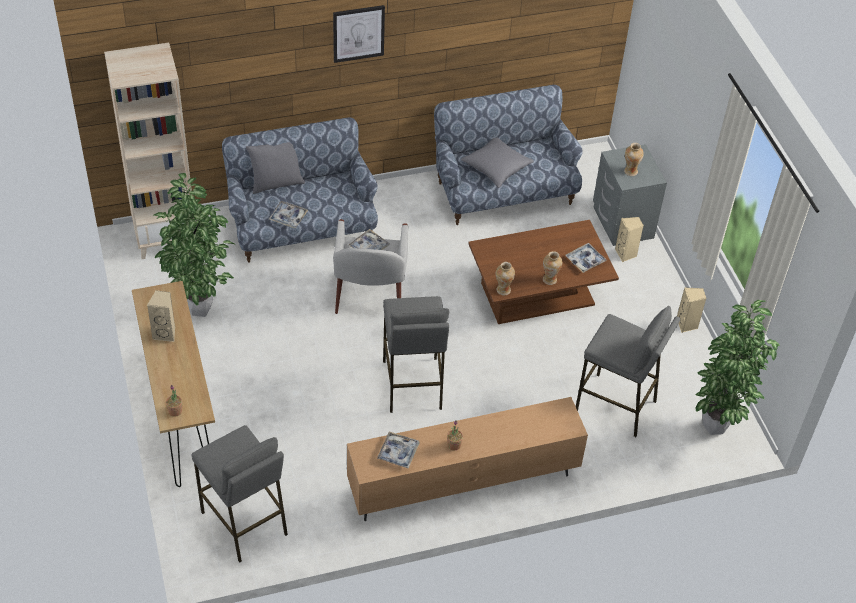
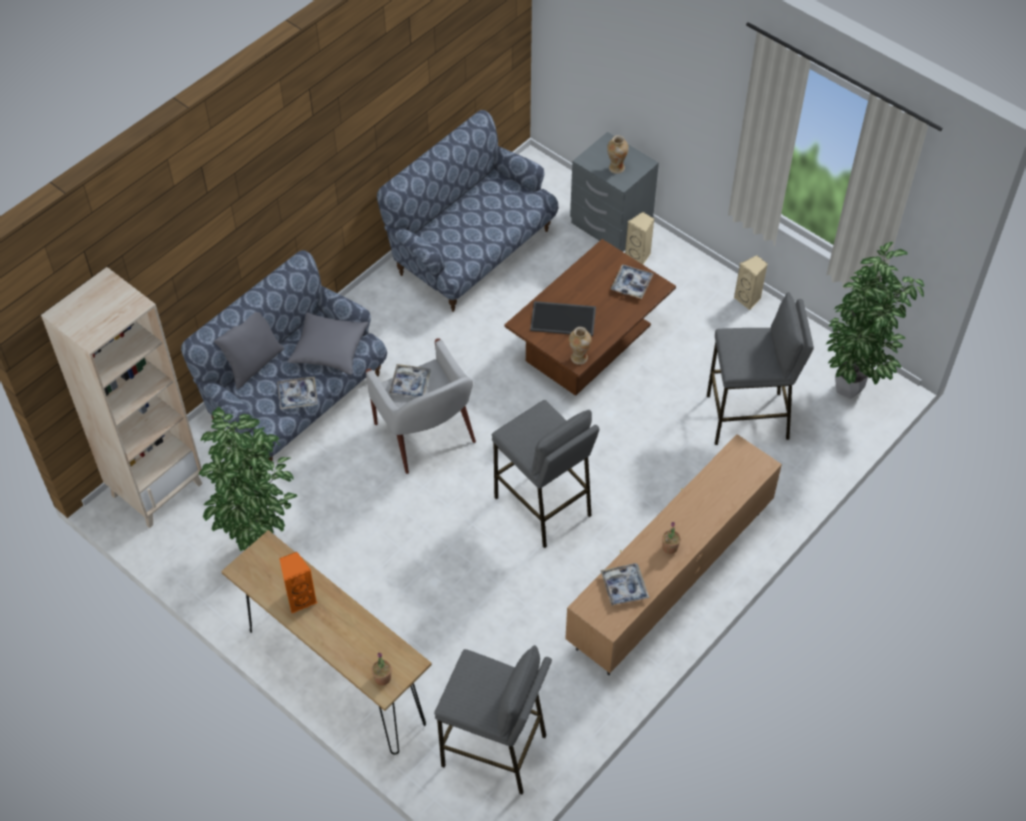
camera: 30 degrees left, 5 degrees up
beige speaker [147,290,175,342] -> orange speaker [279,552,317,613]
picture [333,5,385,63] -> none
grey pillow [461,138,534,188] -> grey pillow moved to [288,312,368,375]
vase [543,251,562,285] -> none
none -> tray [530,301,596,336]

